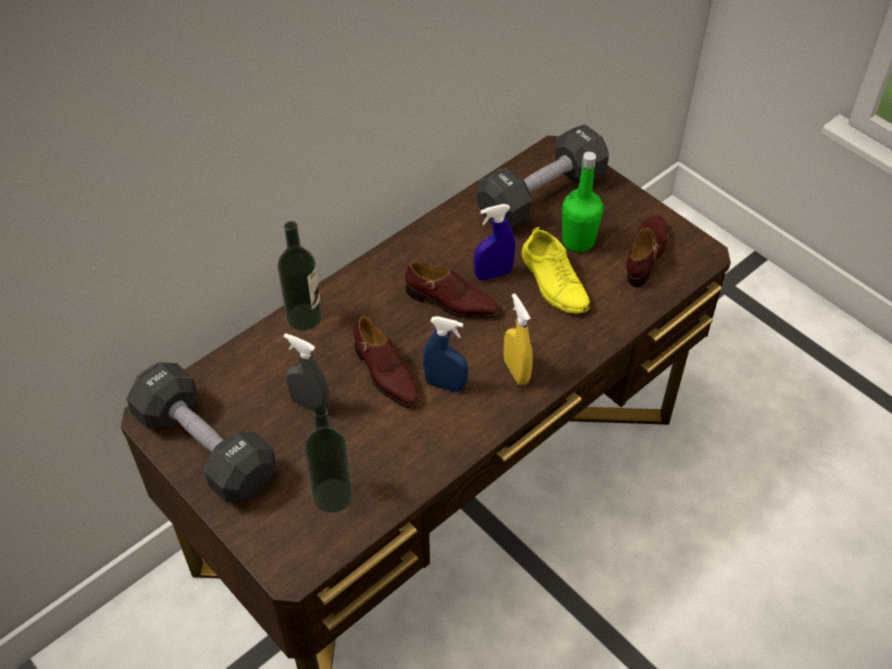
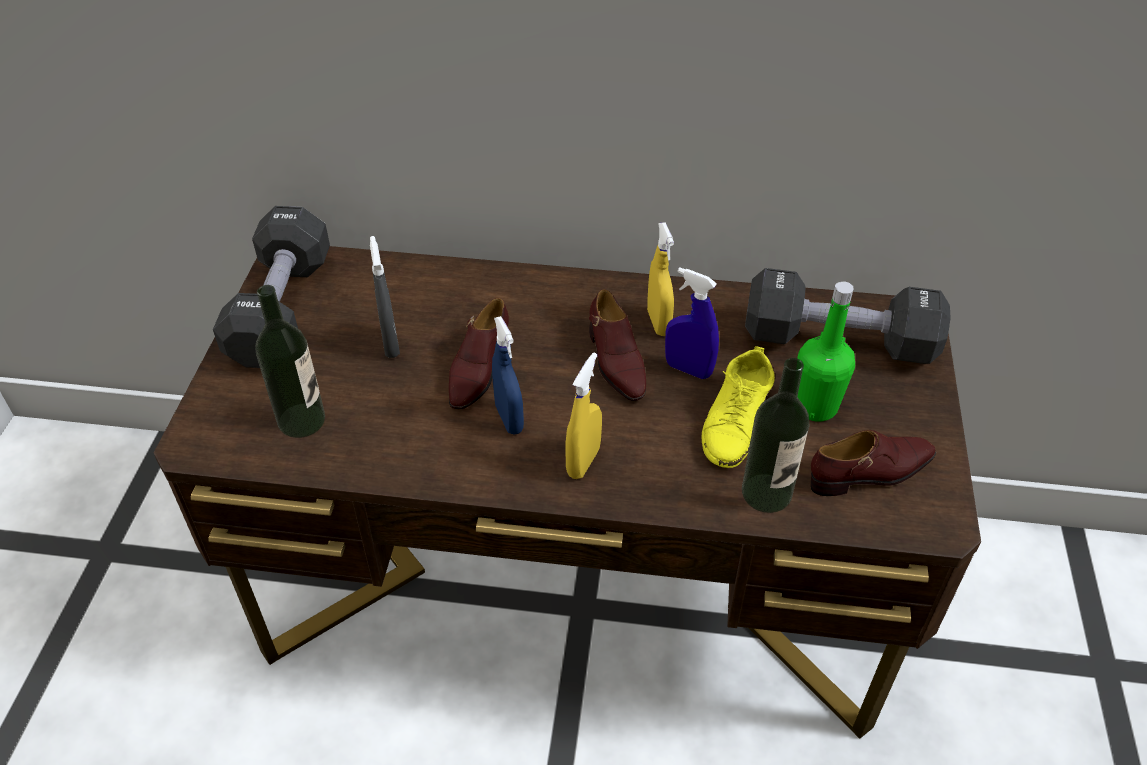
camera: 50 degrees right, 5 degrees down
bottle [278,221,322,331] -> bottle moved to [742,358,810,513]
none -> yellow spray bottle [647,222,674,336]

